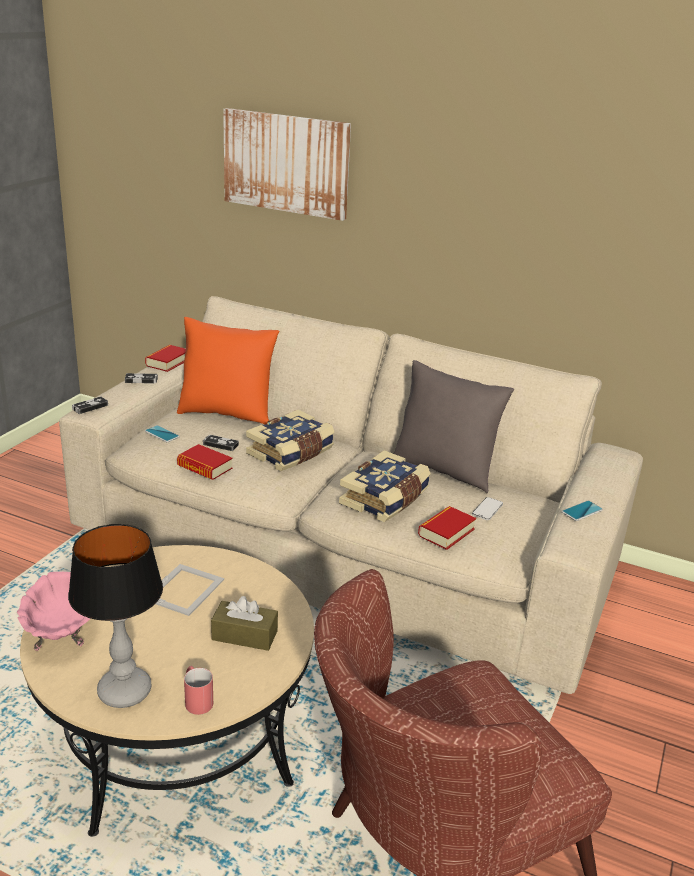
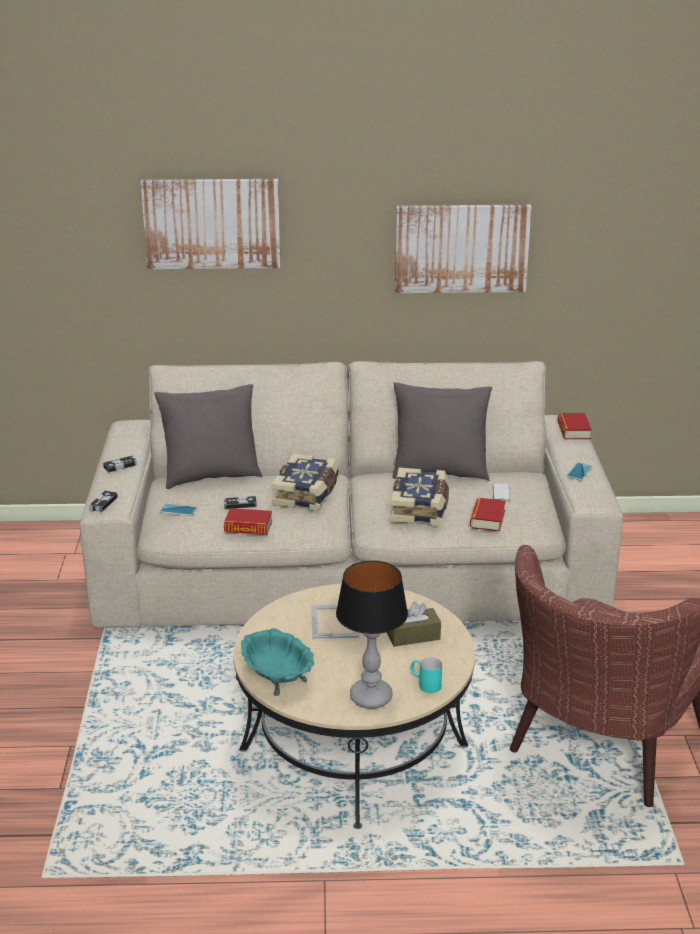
camera: 25 degrees left, 0 degrees up
pink bowl [17,572,91,651] -> turquoise bowl [241,628,314,696]
book [145,345,186,372] -> book moved to [557,413,592,439]
orange pillow [177,317,279,424] -> grey pillow [154,384,263,489]
red mug [184,666,213,715] -> turquoise mug [410,657,442,693]
none -> picture [395,205,532,293]

